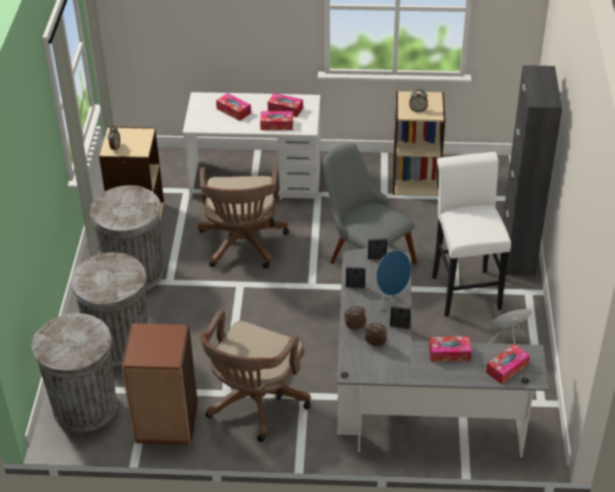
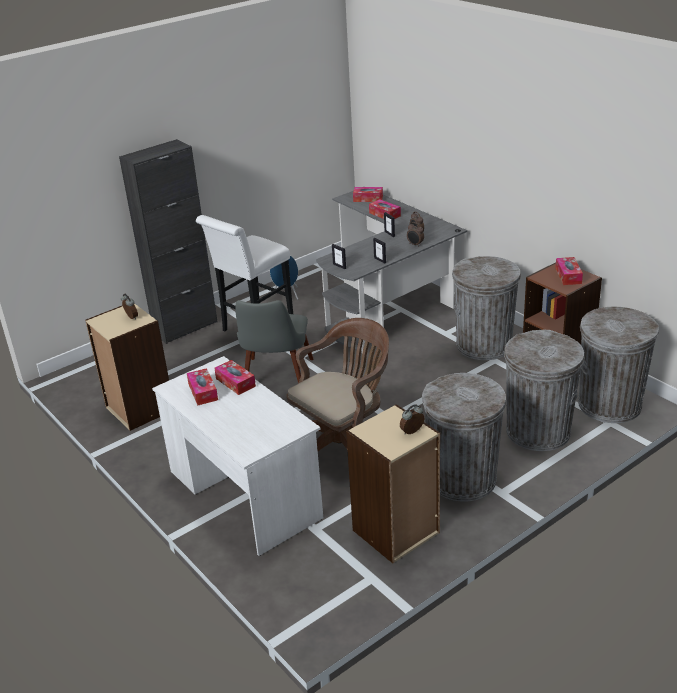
camera: 130 degrees left, 10 degrees down
brown office chair [200,310,311,442] -> grey trash can [452,256,521,360]
tissue box [216,93,251,121] -> tissue box moved to [555,257,583,285]
blue speaker [374,250,411,310] -> none

